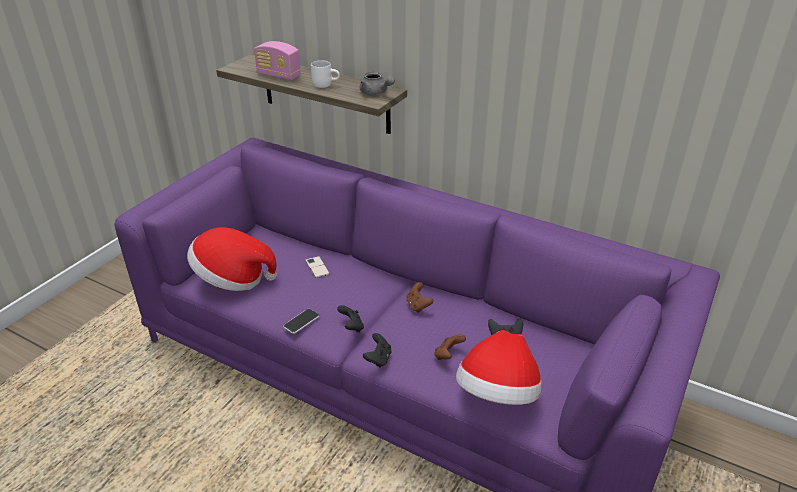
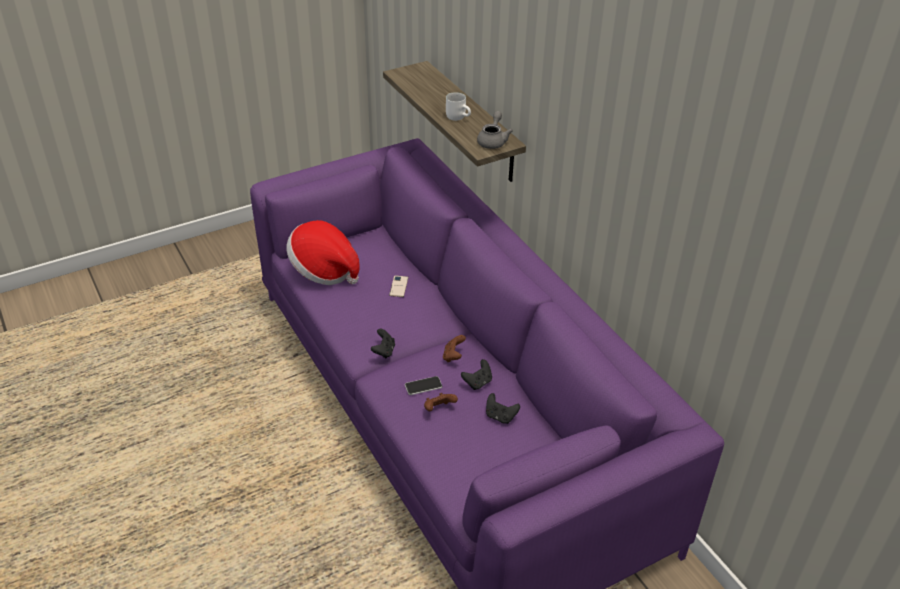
camera: 30 degrees right, 5 degrees up
radio [254,41,301,80] -> none
phone [283,309,319,334] -> phone moved to [405,376,442,395]
grey teapot [360,72,395,95] -> grey teapot turned 150 degrees counterclockwise [477,111,513,149]
black game controller [363,333,392,367] -> black game controller moved to [461,359,492,390]
hat [456,330,542,405] -> none

